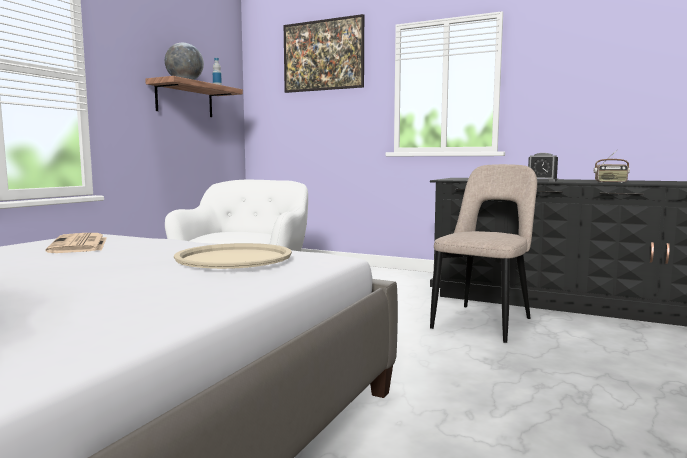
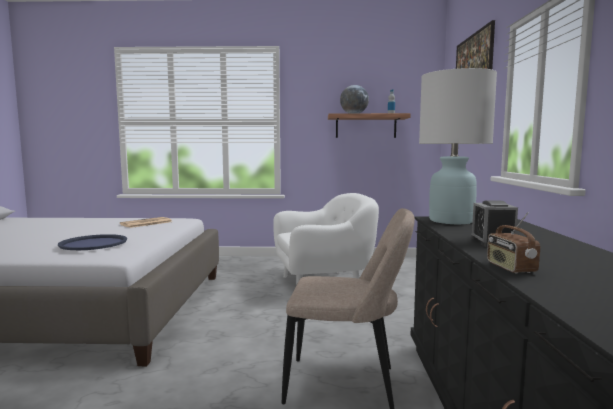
camera: 65 degrees right, 0 degrees up
beige tray [174,243,292,269] -> blue tray [58,234,127,250]
none -> white table lamp [419,68,497,224]

